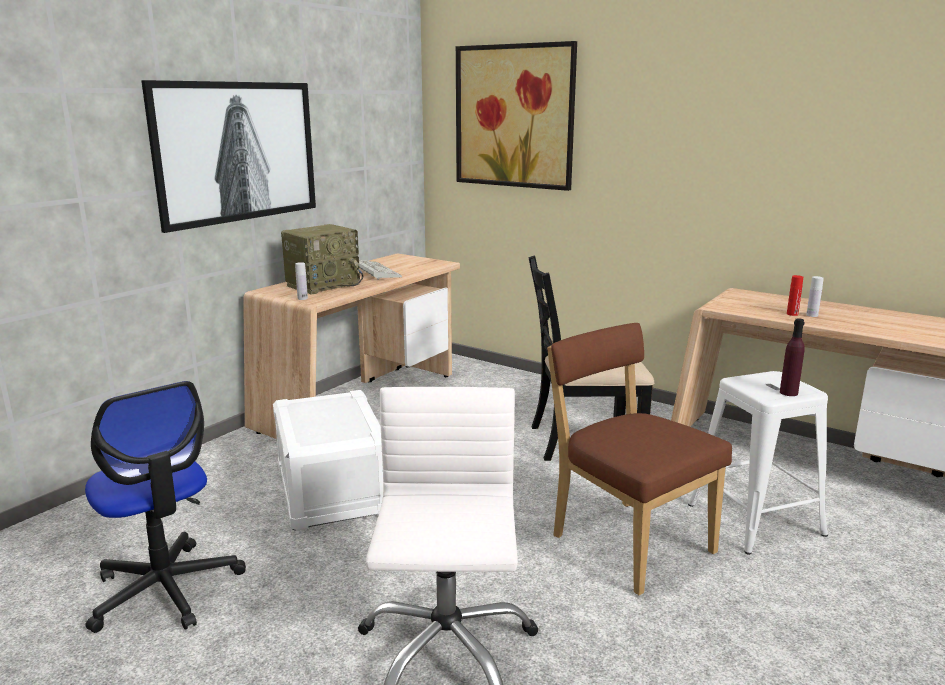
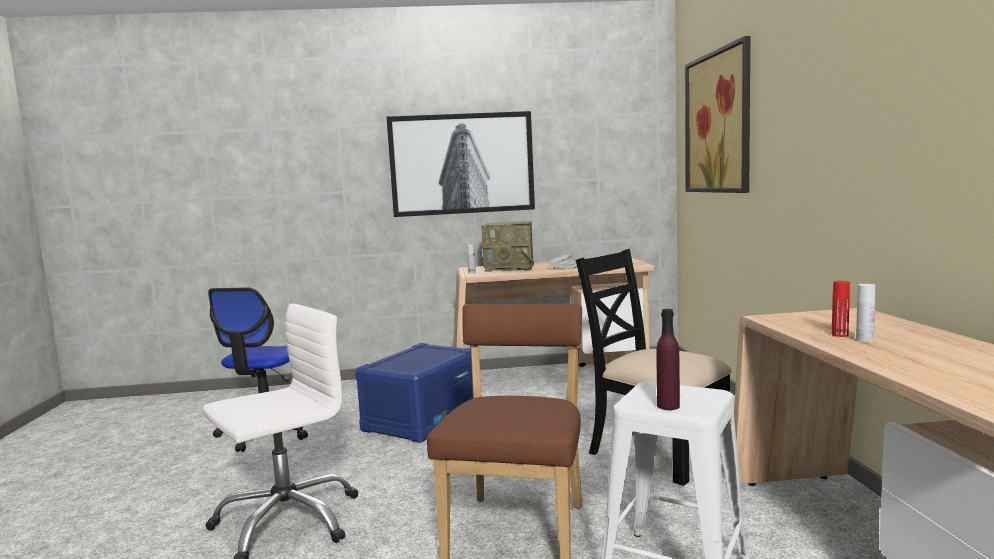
camera: 50 degrees right, 10 degrees down
white storage box [273,390,383,531] -> blue storage box [355,343,473,443]

